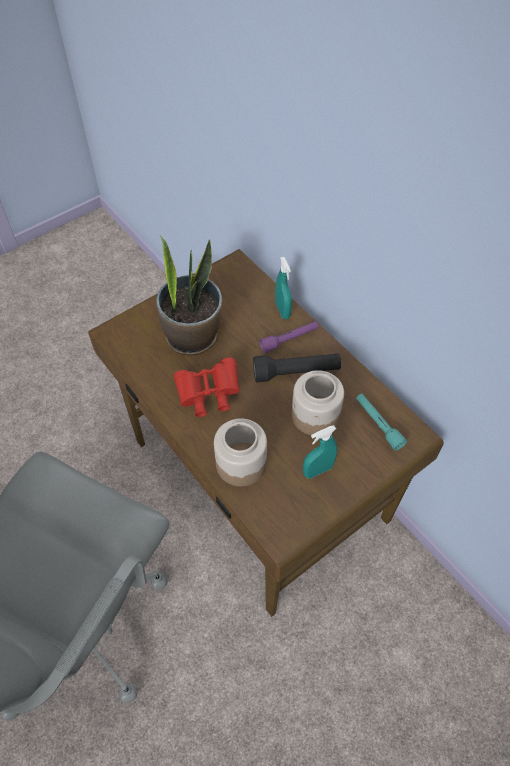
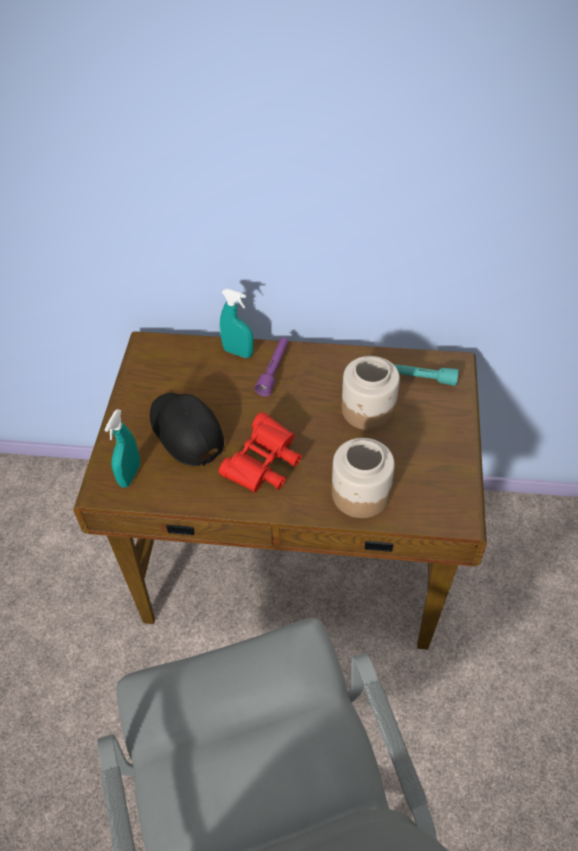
camera: 45 degrees left, 5 degrees down
potted plant [156,236,222,355] -> black cap [150,393,224,466]
black flashlight [253,354,341,383] -> none
turquoise spray bottle [303,425,337,479] -> turquoise spray bottle moved to [104,409,140,488]

